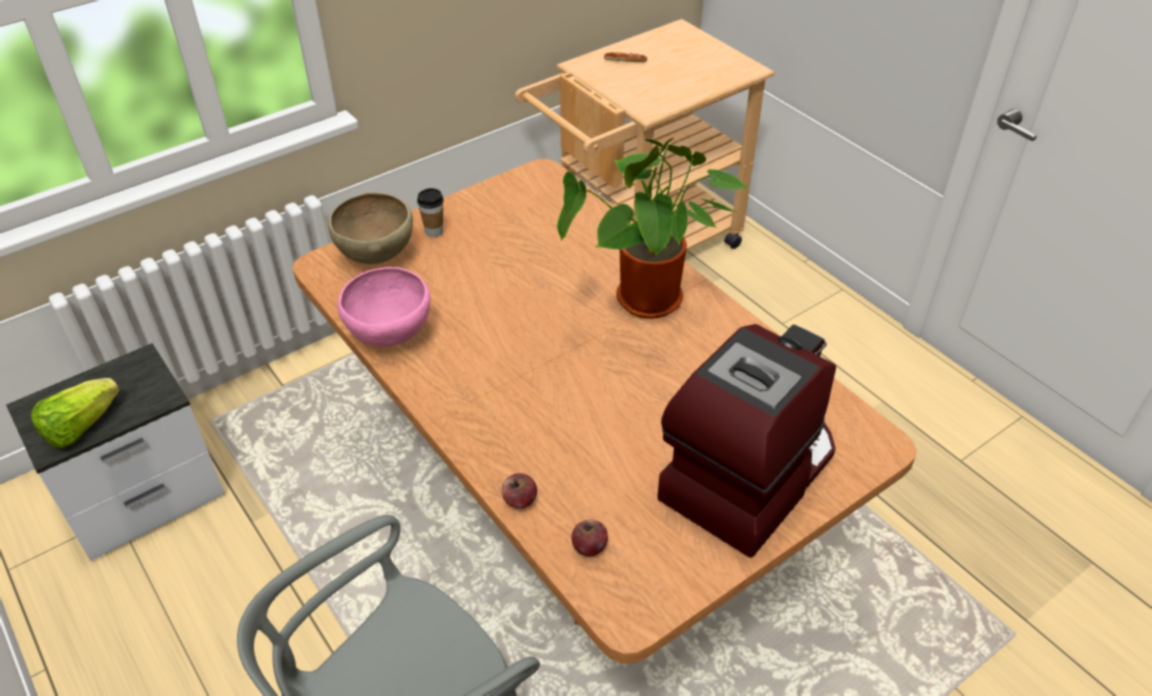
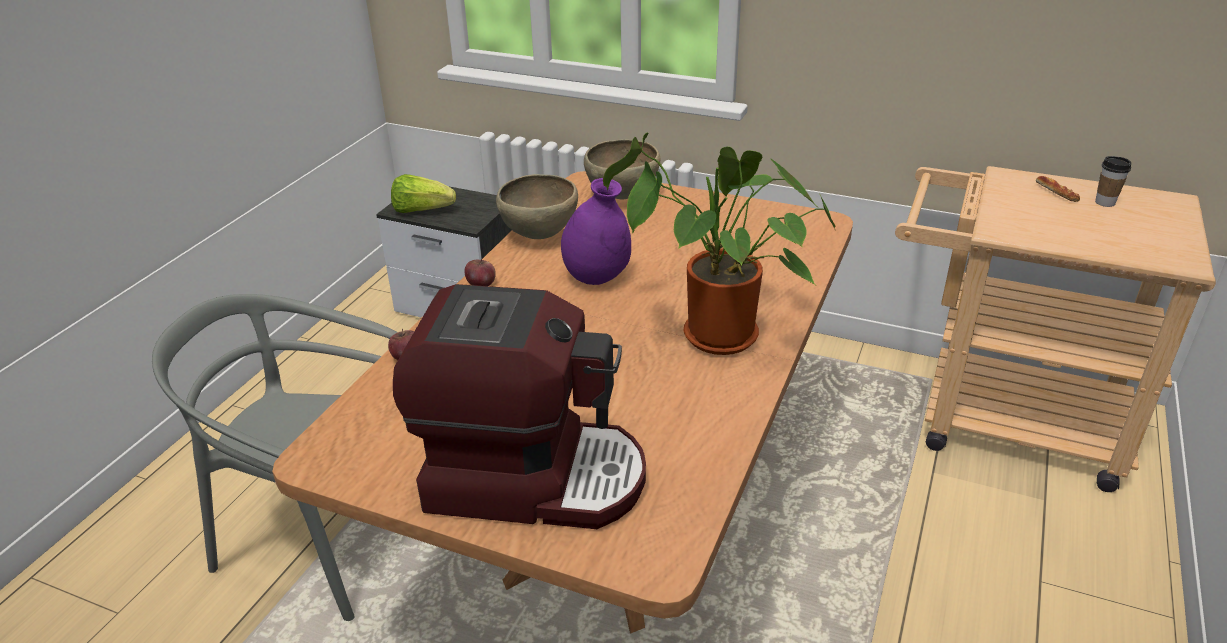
camera: 60 degrees right, 10 degrees down
pink bowl [338,267,430,347] -> brown bowl [496,174,578,239]
cup [417,188,444,237] -> cup moved to [1095,156,1131,207]
apple [571,520,608,556] -> apple moved to [464,259,496,286]
none -> purple vase [561,178,631,285]

